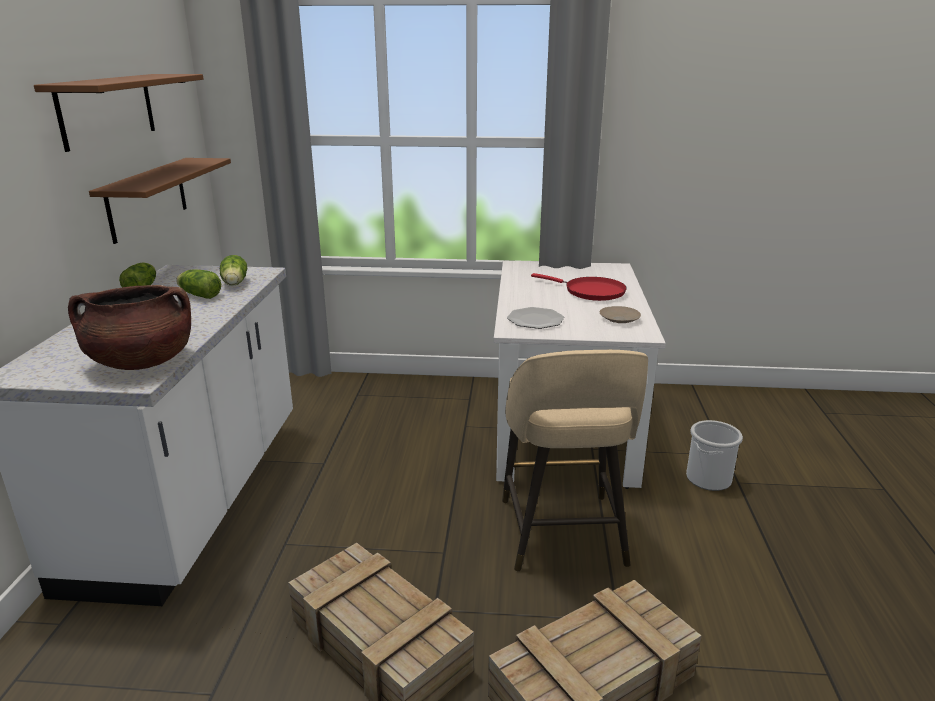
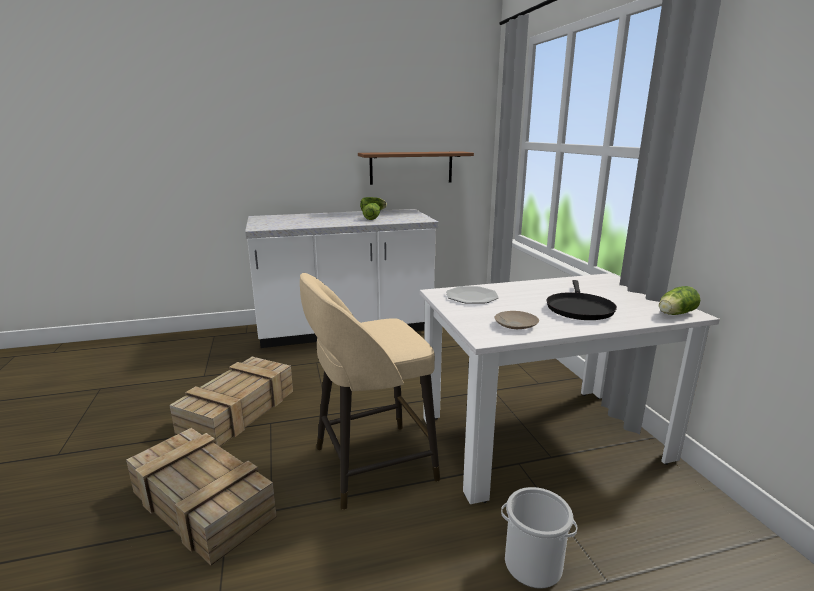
camera: 70 degrees right, 5 degrees down
brown shelf [34,74,203,152] -> none
brown cooking pot [68,285,191,370] -> none
lettuce [220,255,247,286] -> lettuce moved to [659,286,700,315]
red frying pan [531,273,627,301] -> black frying pan [547,280,617,320]

